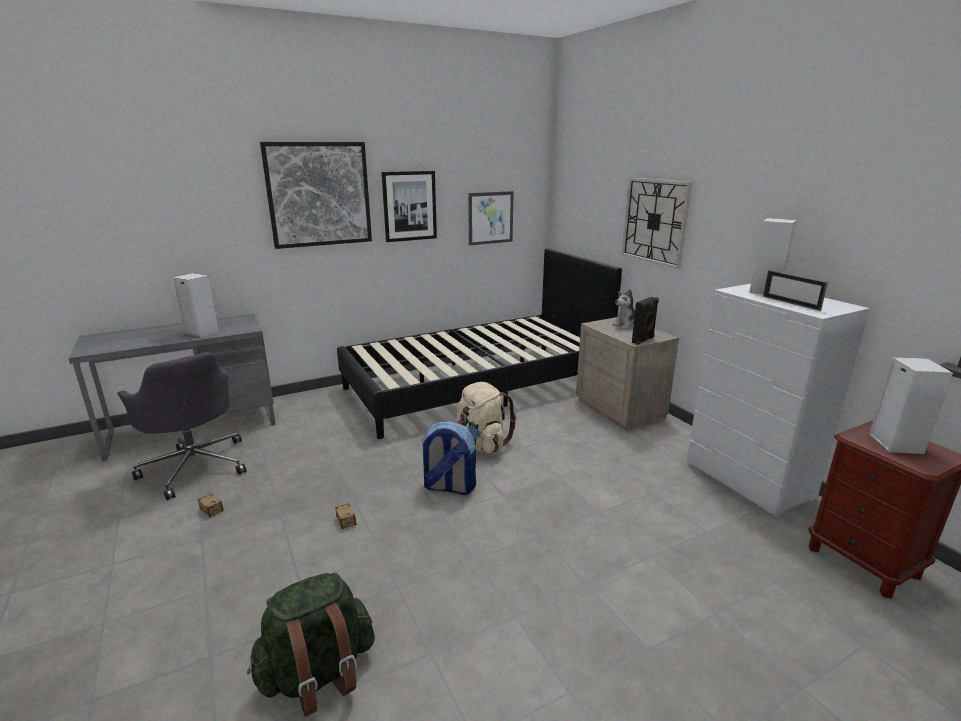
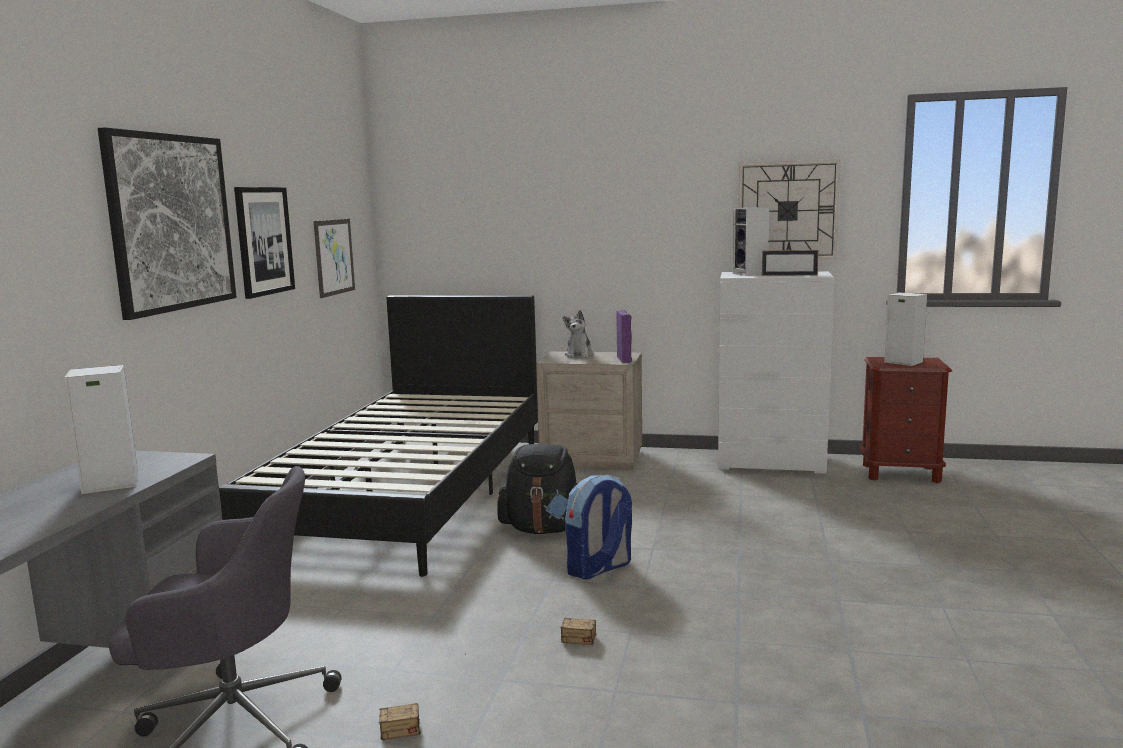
camera: 50 degrees left, 10 degrees down
green backpack [247,573,375,717] -> none
beige backpack [457,382,516,454] -> black backpack [497,444,578,534]
wall clock [622,178,692,269] -> wall clock moved to [738,160,840,259]
black speaker [632,297,659,345] -> purple speaker [616,310,632,363]

